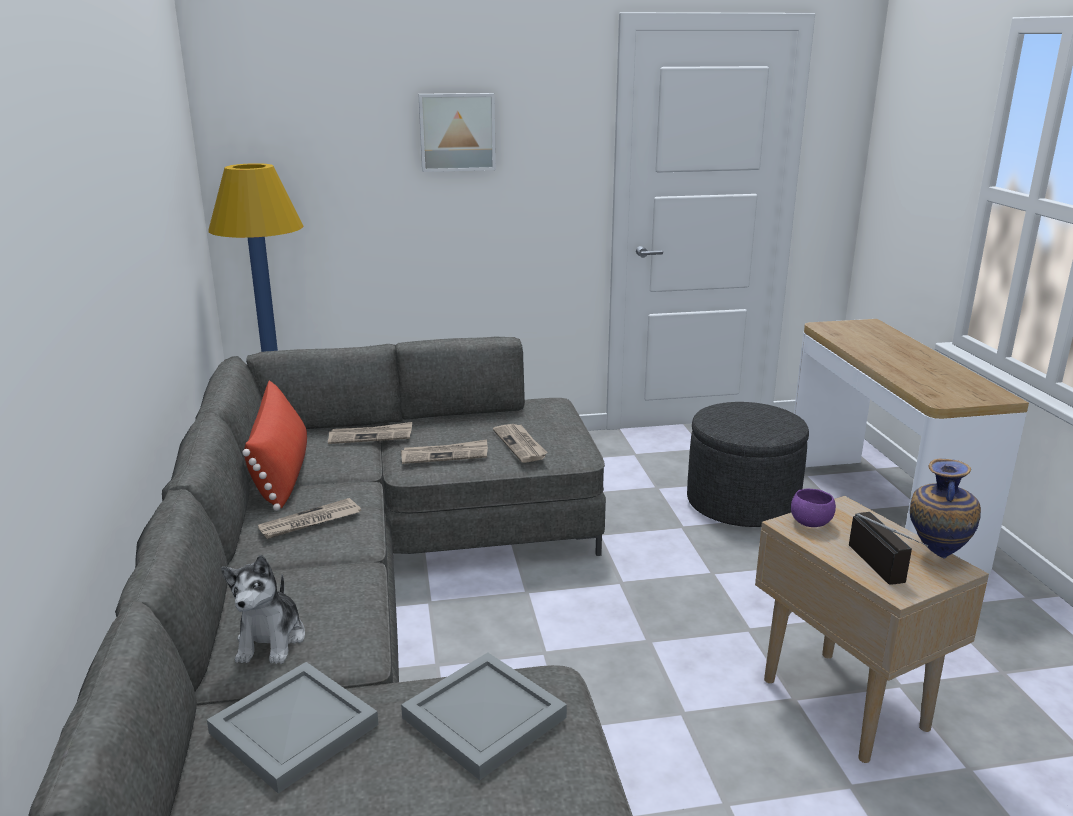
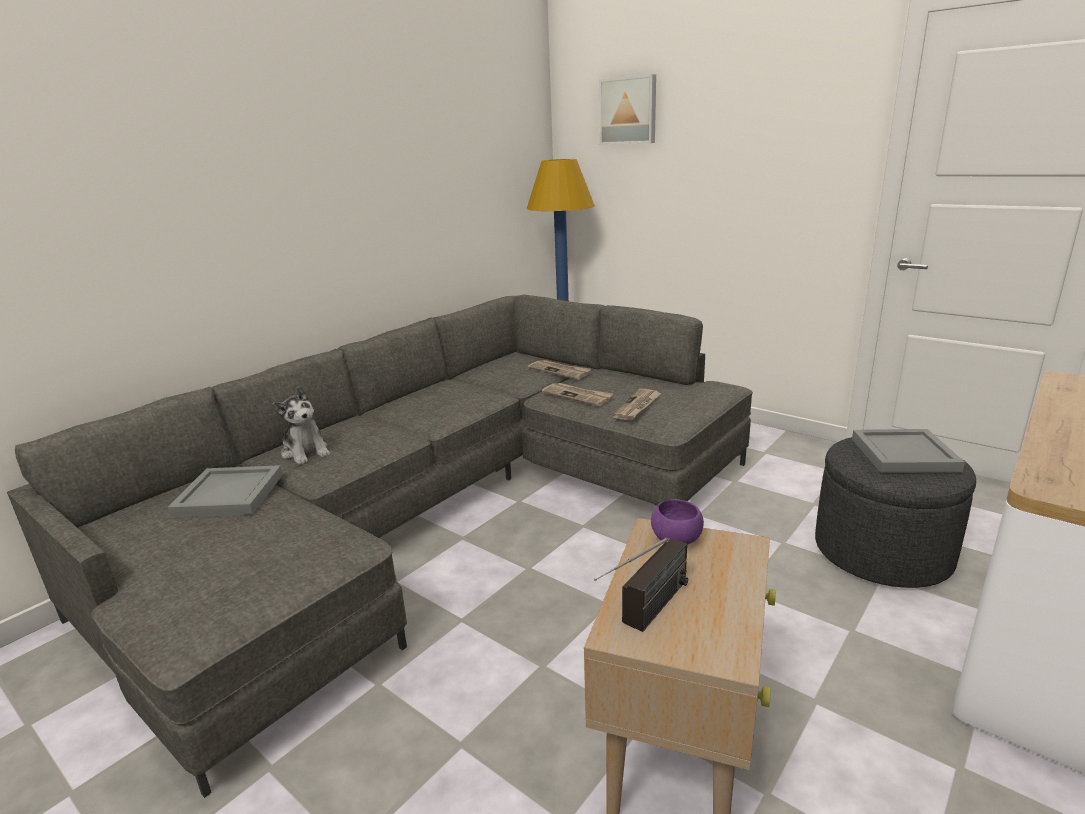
camera: 50 degrees right, 0 degrees up
plush toy [221,555,305,664] -> plush toy turned 90 degrees counterclockwise [273,386,330,465]
red pillow [242,381,307,511] -> none
newspaper [258,498,361,539] -> none
grey tray [401,652,567,780] -> grey tray moved to [852,429,965,473]
picture [418,93,496,172] -> picture moved to [599,74,656,145]
vase [910,459,981,559] -> none

